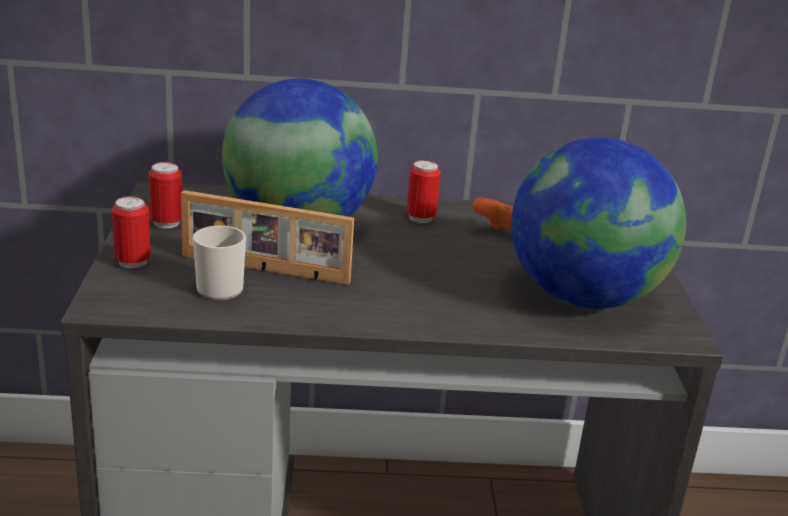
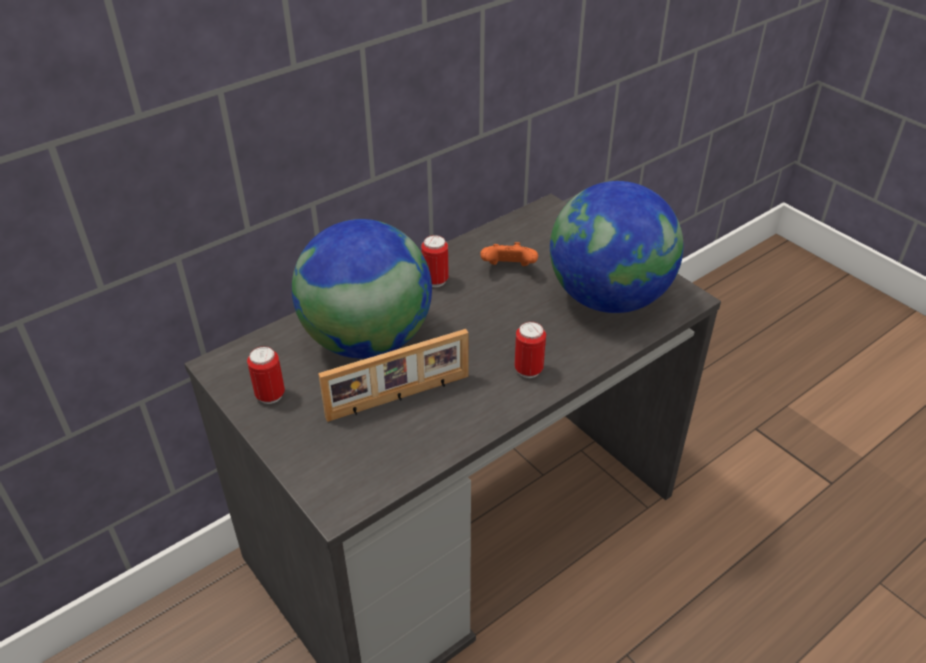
camera: 35 degrees left, 15 degrees up
can [112,196,151,268] -> can moved to [514,321,546,378]
mug [193,225,246,300] -> none

